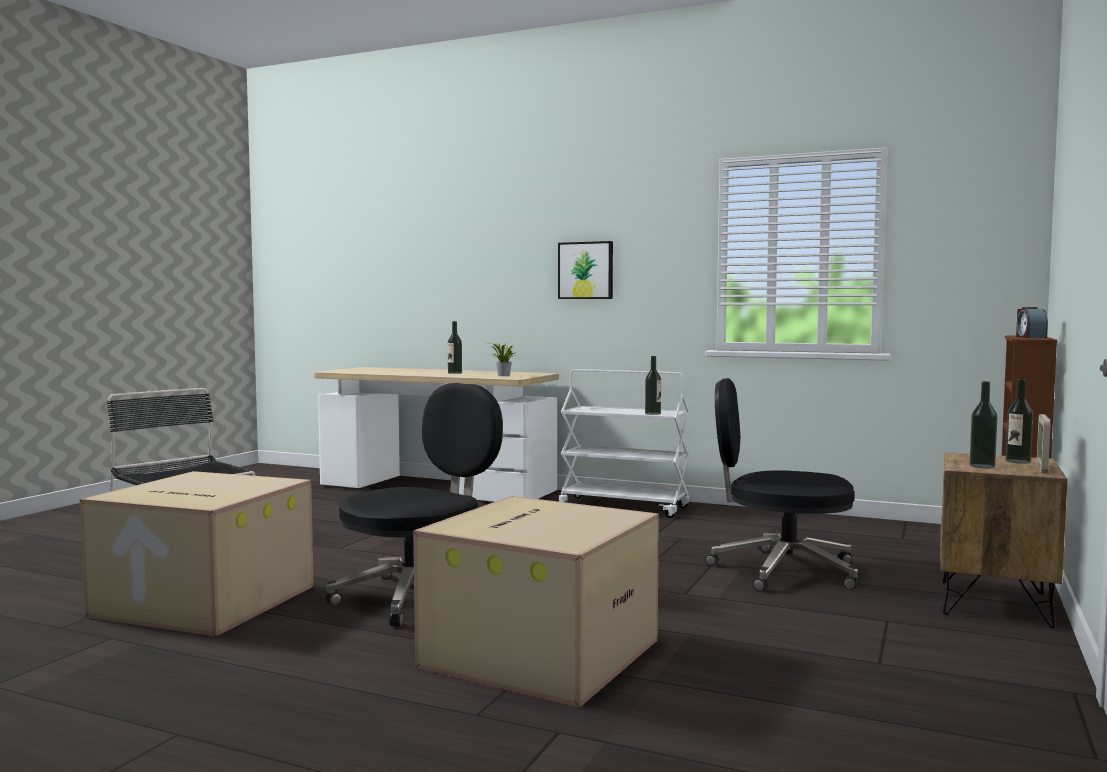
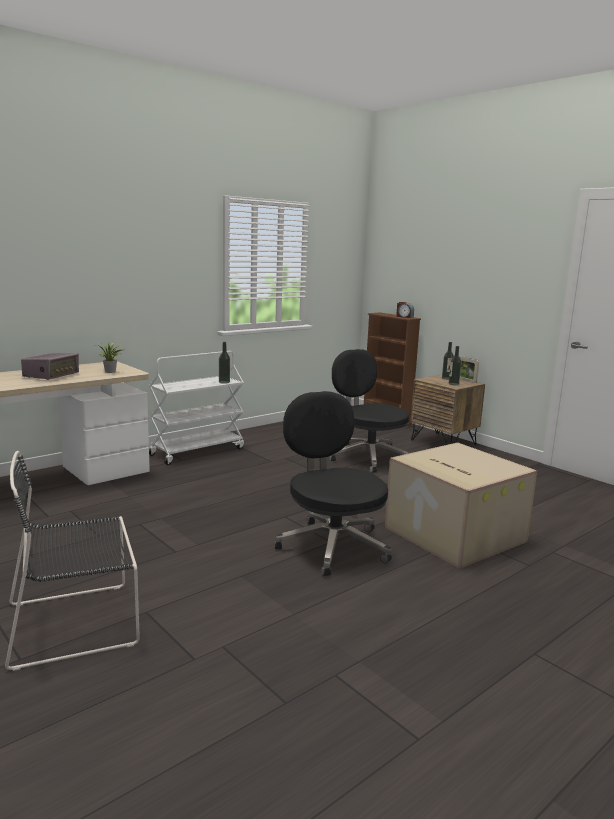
camera: 65 degrees left, 10 degrees up
cardboard box [80,471,314,636] -> none
bottle [448,321,462,374] -> radio [21,353,79,380]
picture [558,241,613,299] -> none
black office chair [705,378,858,591] -> black office chair turned 105 degrees clockwise [330,349,409,473]

